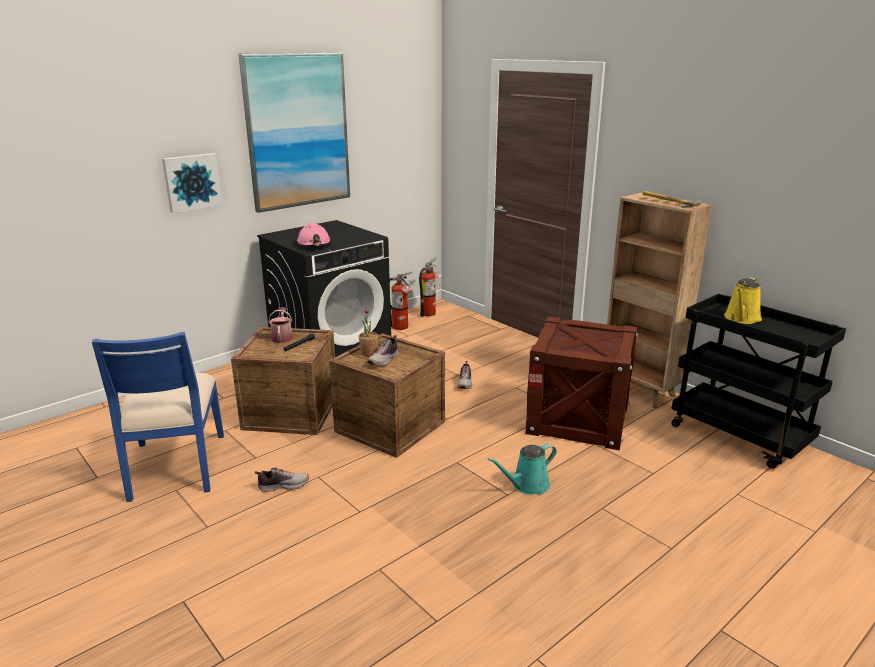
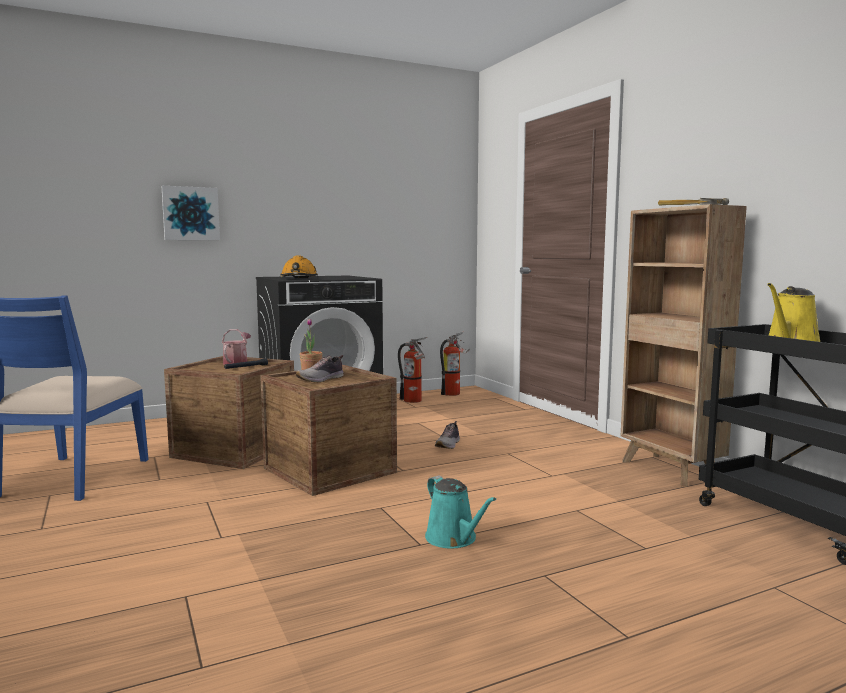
camera: 15 degrees right, 15 degrees down
picture [238,52,350,213] -> none
shoe [255,467,309,492] -> none
pink hard hat [296,223,331,246] -> orange hard hat [280,255,318,278]
turquoise watering can [488,444,557,494] -> turquoise watering can turned 105 degrees counterclockwise [425,476,496,549]
crate [525,316,638,450] -> none

